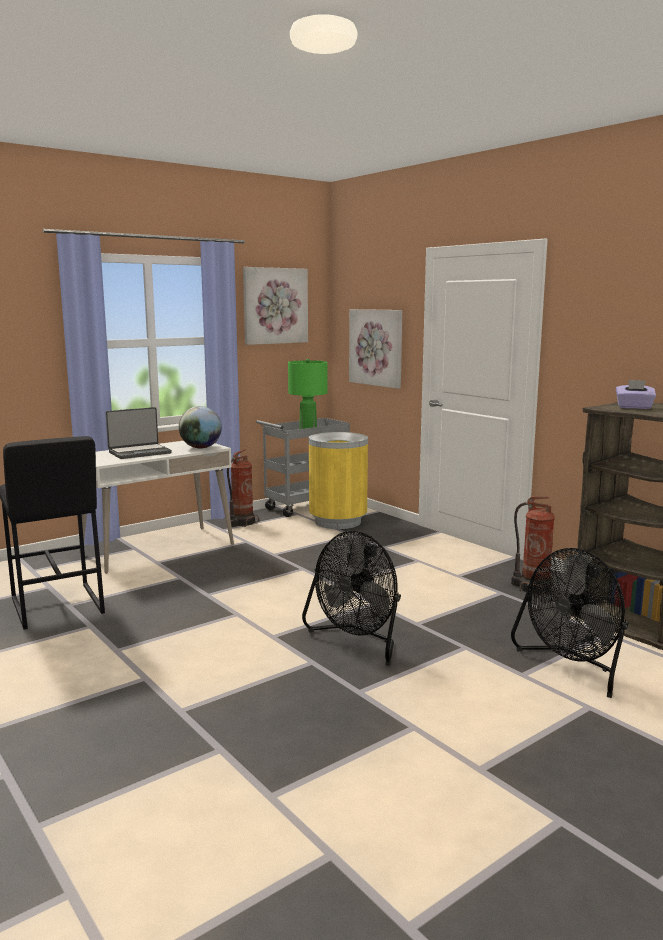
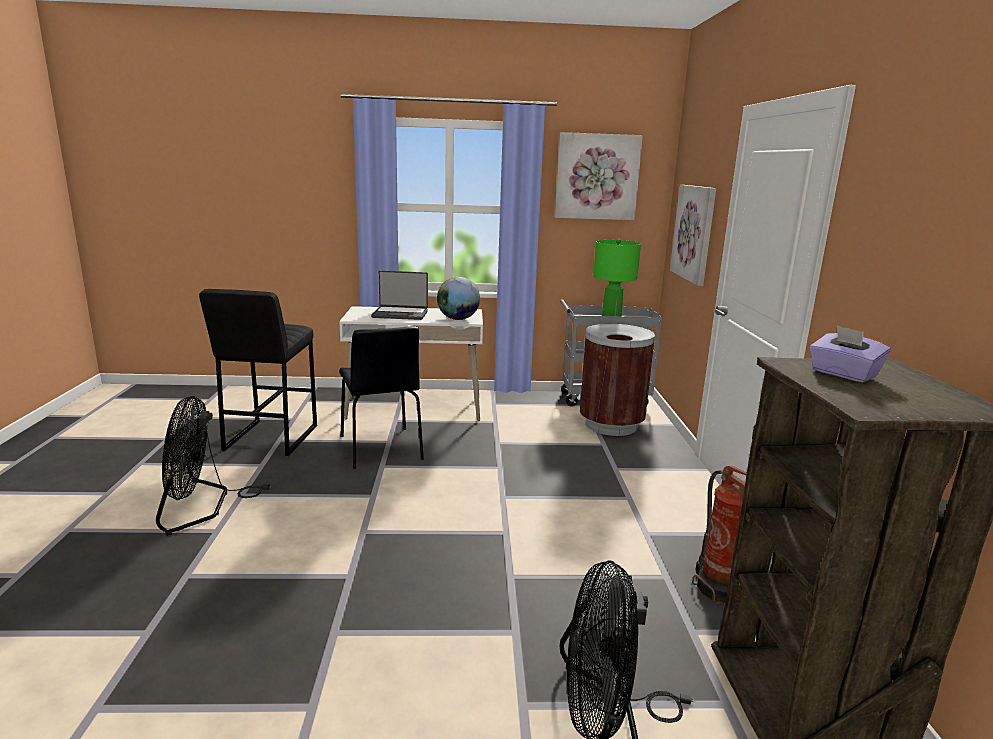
camera: 35 degrees right, 5 degrees up
fire extinguisher [227,449,259,527] -> none
black fan [302,531,401,666] -> black fan moved to [156,396,272,536]
yellow trash can [309,432,368,529] -> brown trash can [580,324,655,436]
none -> black chair [339,326,424,469]

